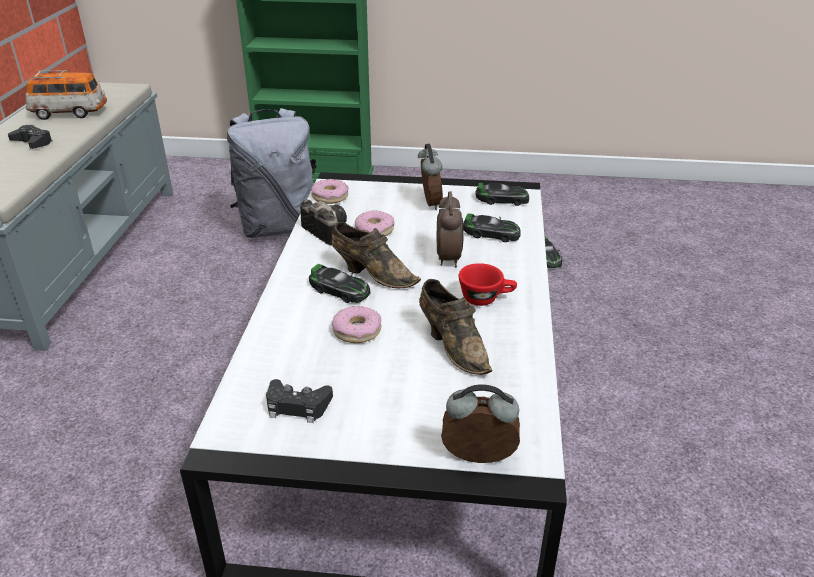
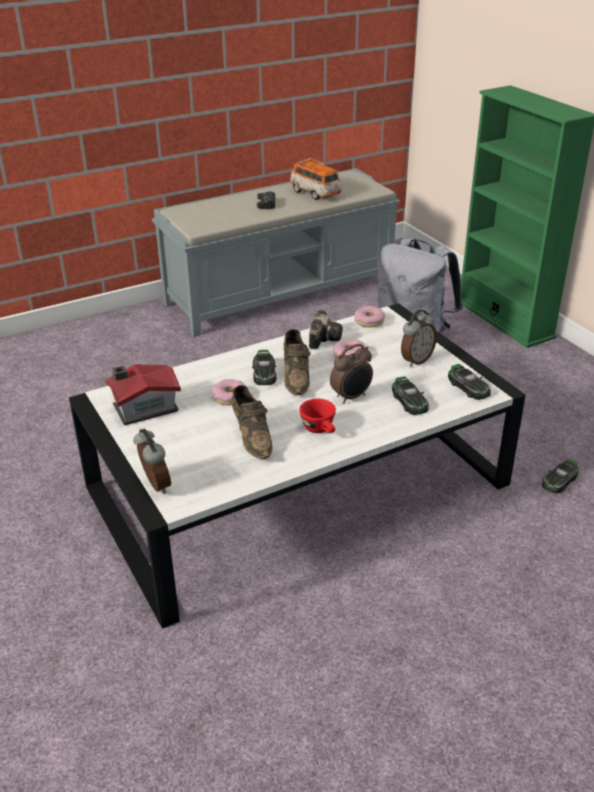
camera: 55 degrees right, 0 degrees up
black game controller [266,379,333,423] -> toy house [105,364,181,425]
brown shoe [419,279,492,375] -> brown shoe turned 45 degrees counterclockwise [232,385,272,459]

